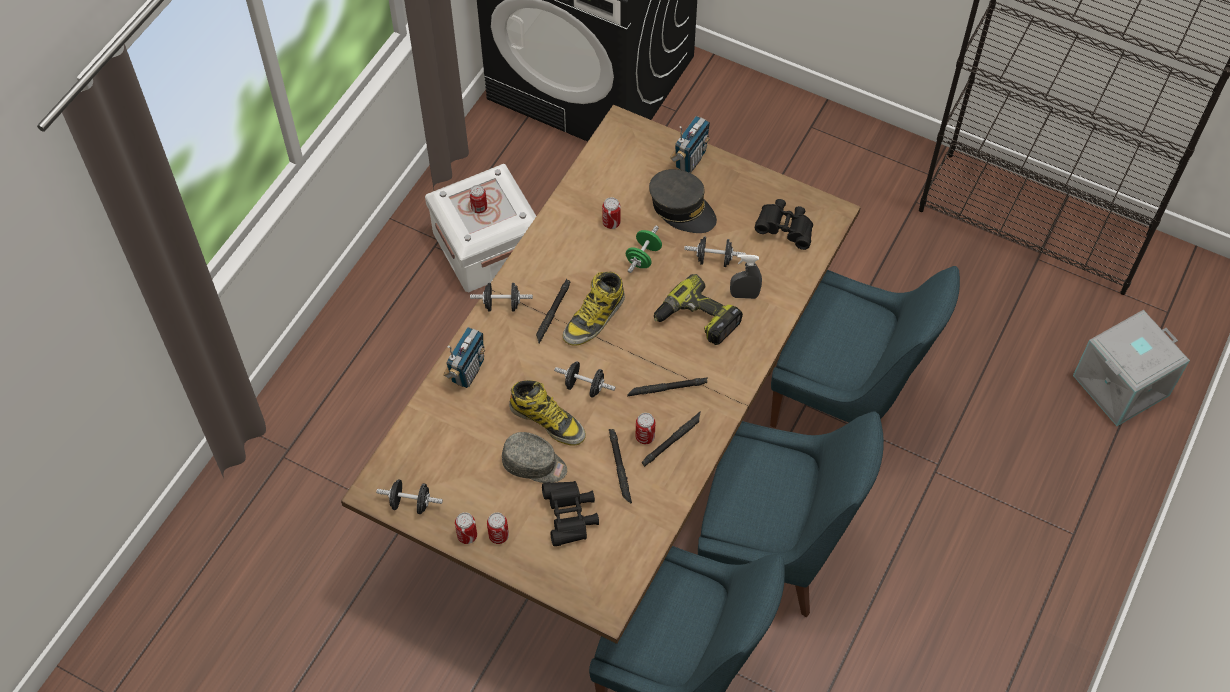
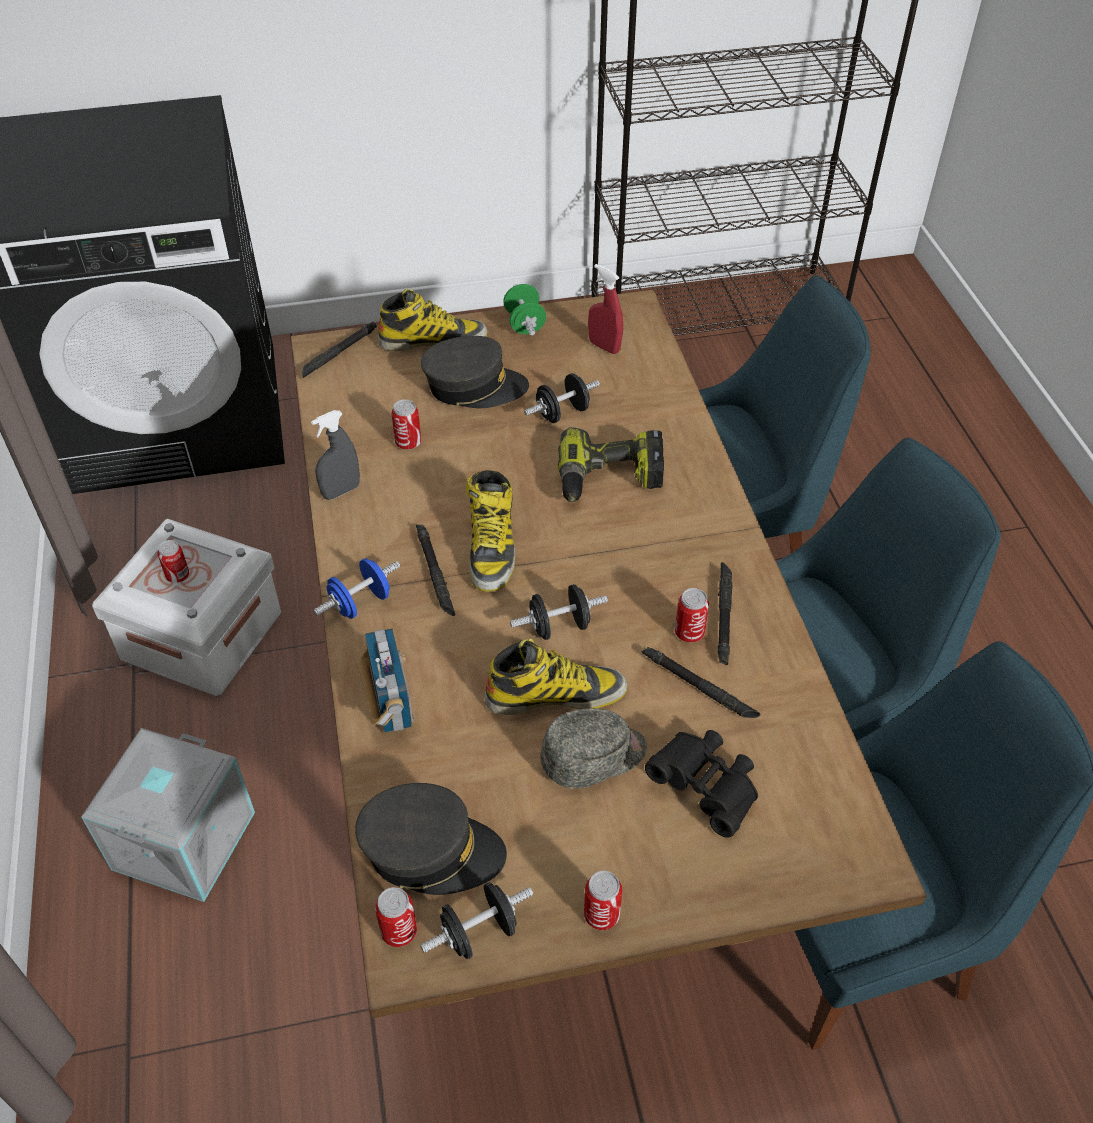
camera: 40 degrees left, 10 degrees down
black dumbbell [470,283,533,312] -> blue dumbbell [314,558,400,619]
can [487,512,509,544] -> can moved to [375,887,417,947]
green dumbbell [626,226,662,273] -> green dumbbell moved to [503,284,546,336]
black flashlight [627,377,708,396] -> black flashlight moved to [302,321,377,378]
radio [670,116,710,173] -> boot [378,289,488,351]
grey spray bottle [730,254,762,299] -> grey spray bottle moved to [311,410,360,500]
black binoculars [755,199,813,250] -> red spray bottle [588,264,623,354]
grey storage box [1073,310,1190,426] -> grey storage box moved to [81,728,255,902]
none -> grey cap [355,783,507,895]

